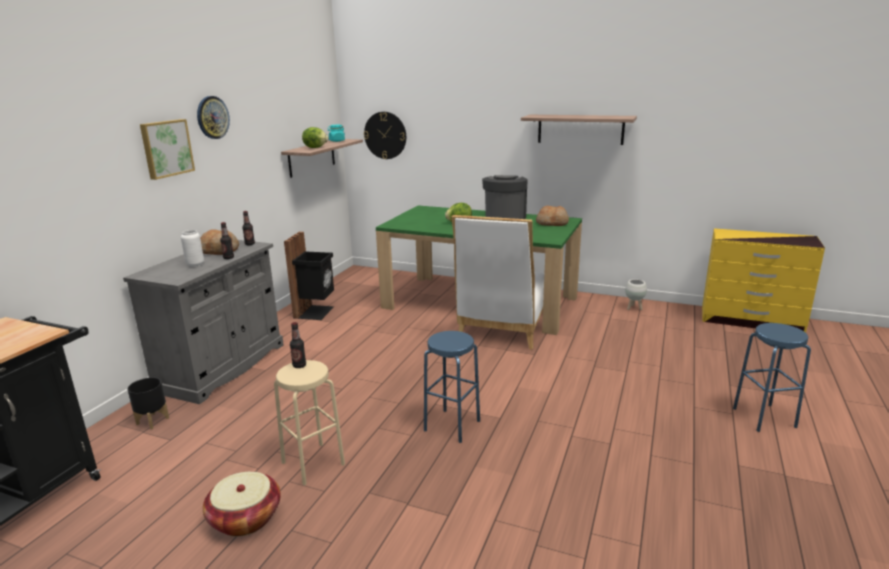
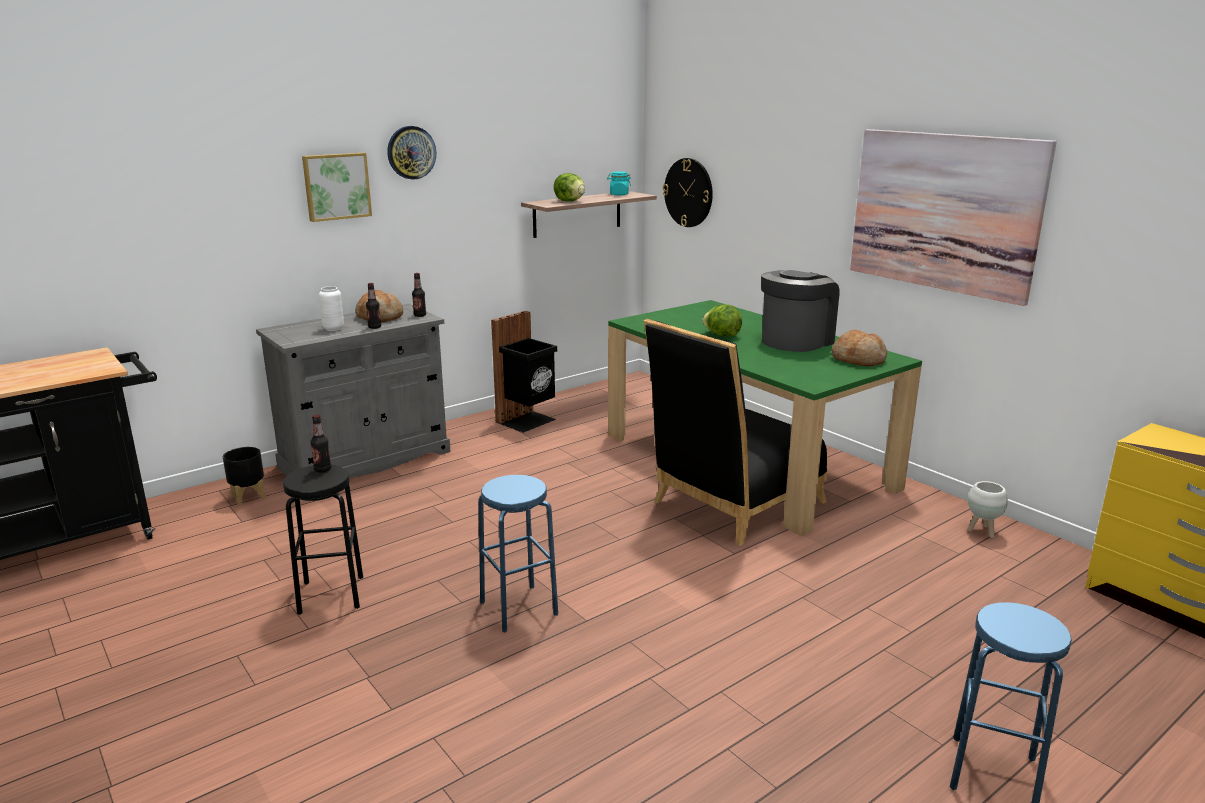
camera: 30 degrees right, 0 degrees up
basket [203,472,281,536] -> none
beige stool [274,360,345,485] -> black stool [283,465,363,615]
white chair [452,215,544,350] -> black chair [643,319,827,546]
shelf [521,115,637,145] -> picture [850,129,1057,306]

